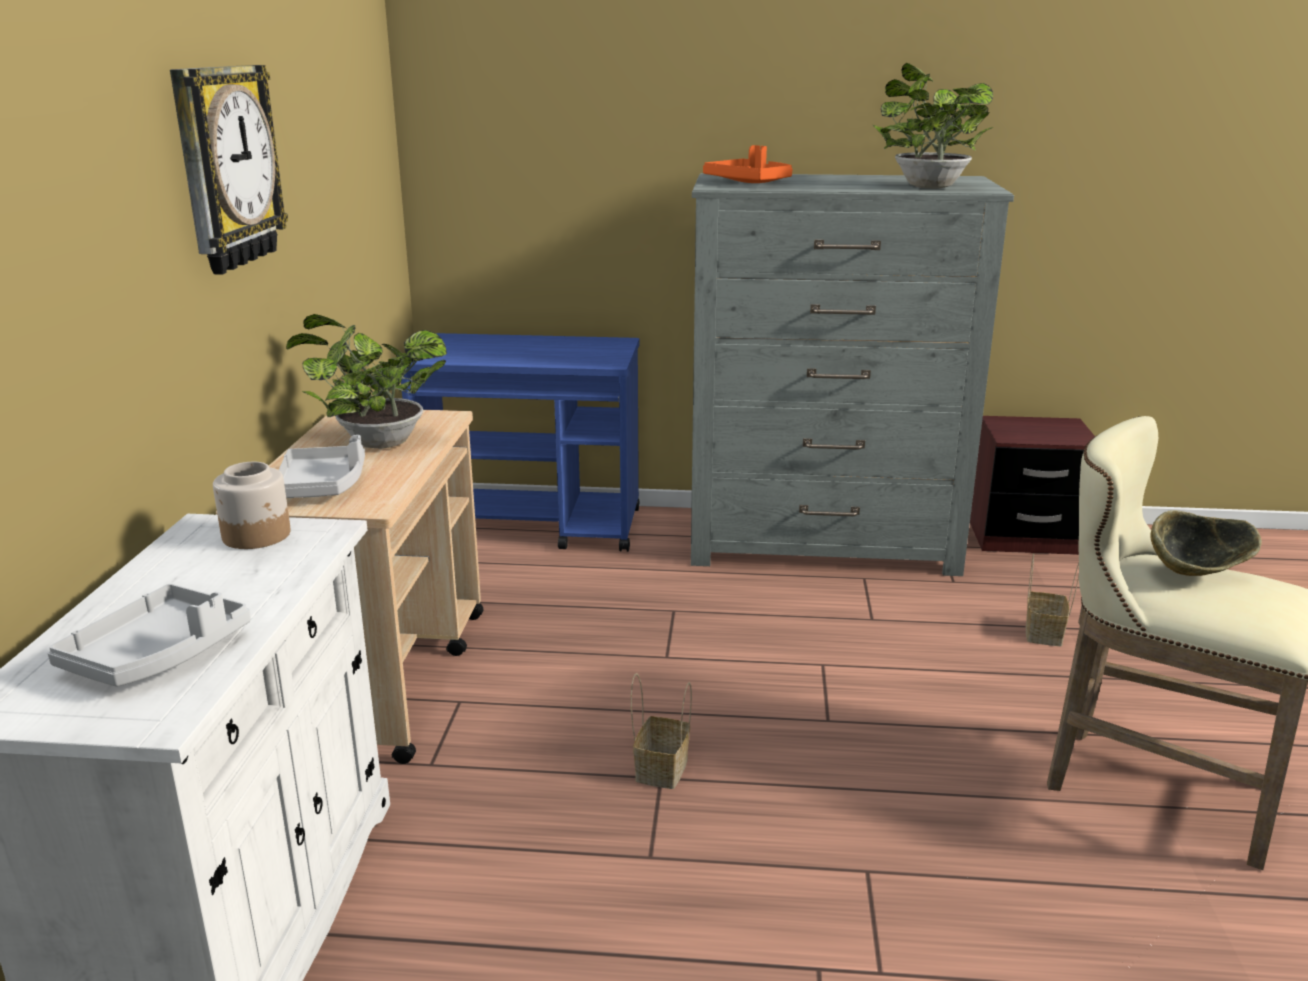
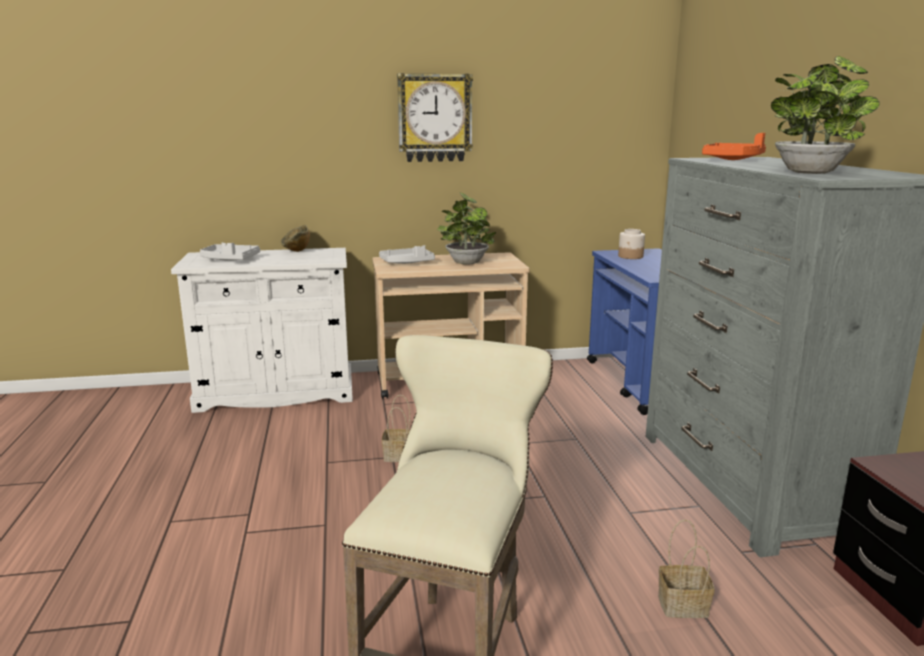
camera: 75 degrees right, 5 degrees down
jar [213,462,291,549] -> jar moved to [618,229,645,259]
bowl [1150,510,1262,576] -> bowl moved to [281,225,310,252]

